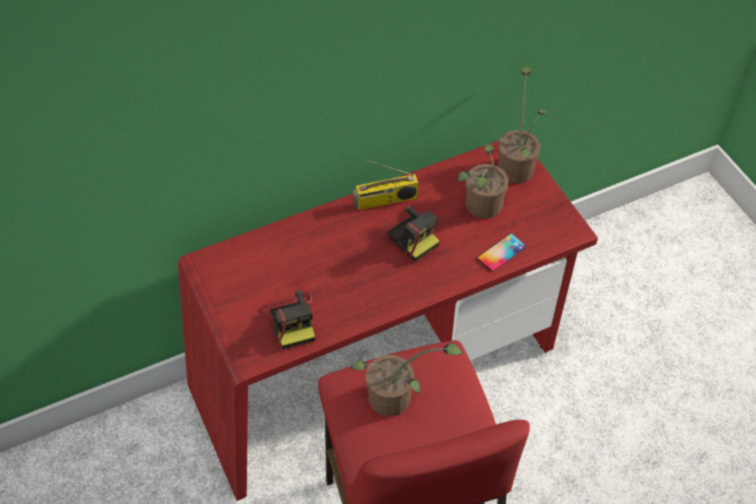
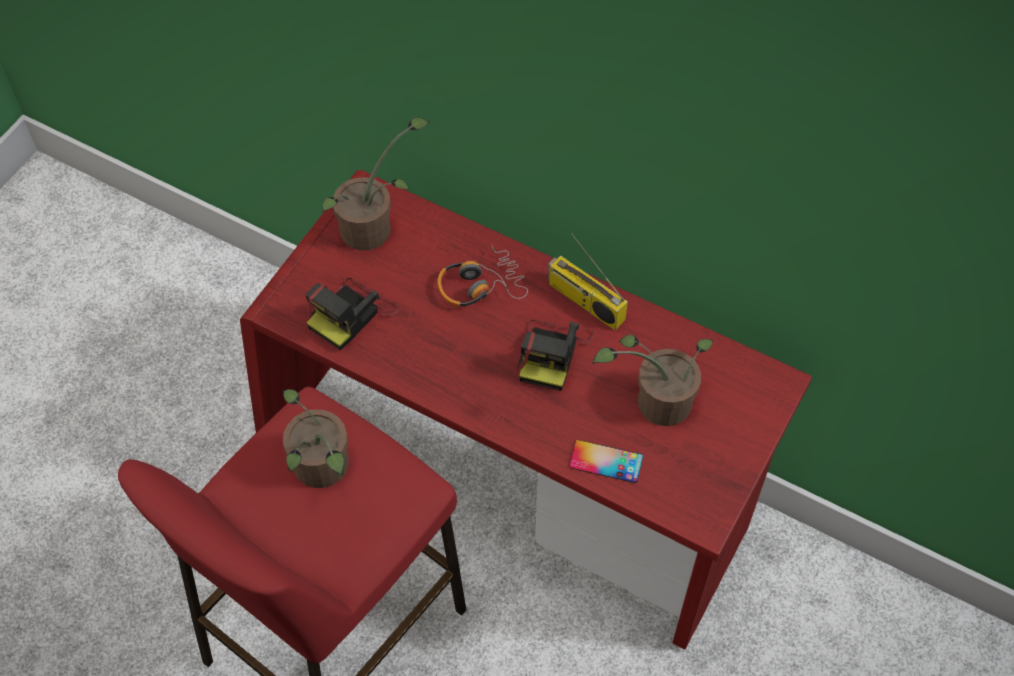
camera: 55 degrees right, 5 degrees up
potted plant [498,66,548,184] -> potted plant moved to [322,117,430,251]
none -> headphones [437,244,528,307]

